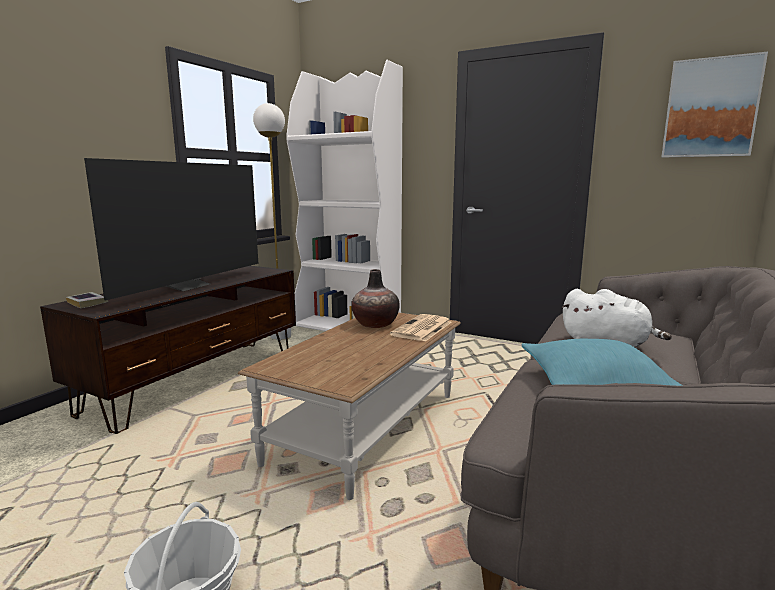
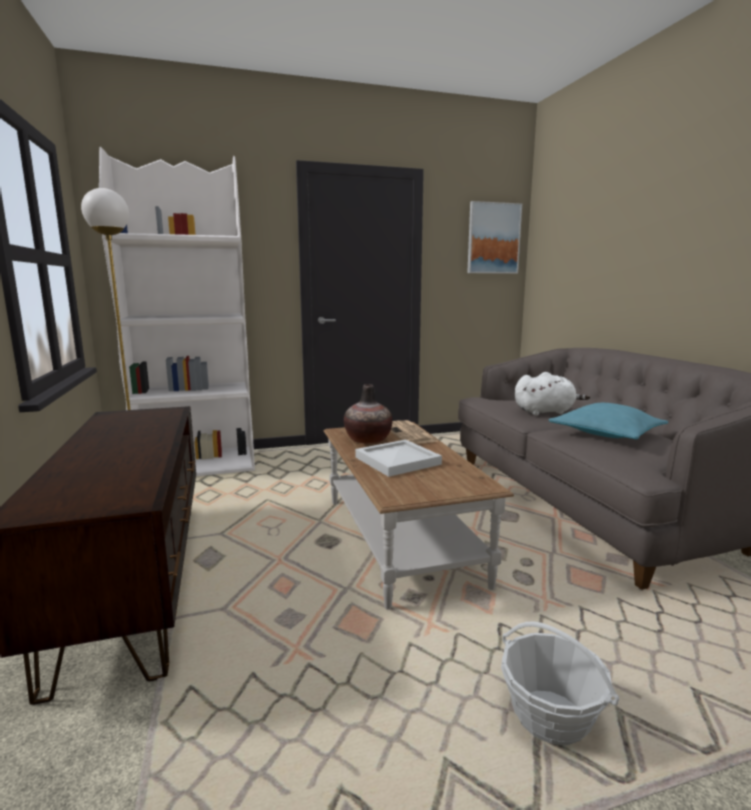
camera: 45 degrees left, 0 degrees up
book [66,292,108,308] -> none
television [84,158,258,300] -> none
none -> white tray [355,440,442,477]

